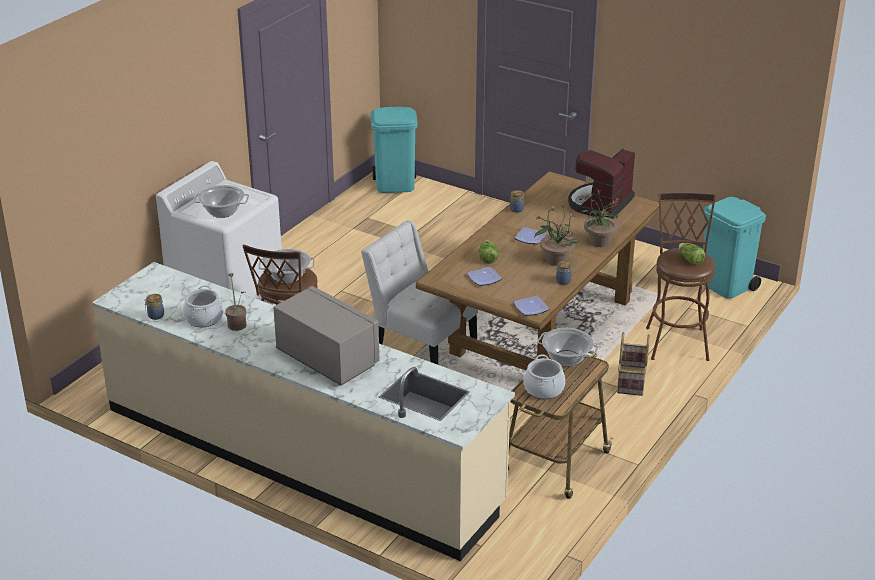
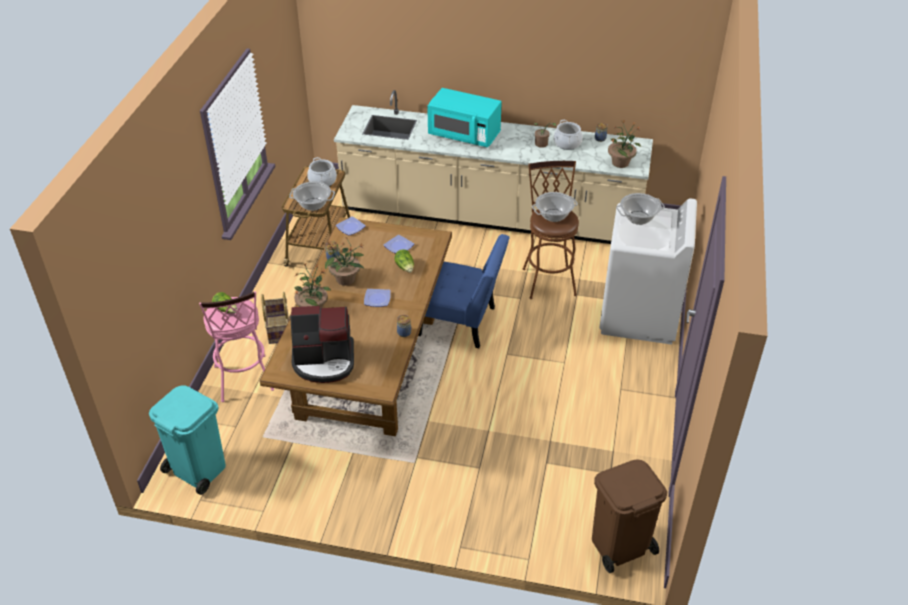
camera: 160 degrees right, 10 degrees up
grey microwave [273,286,379,386] -> turquoise microwave [427,88,502,147]
white chair [361,221,478,365] -> blue chair [418,234,510,348]
turquoise trash can [370,106,418,193] -> brown trash can [592,459,667,573]
coffee machine [568,149,635,219] -> coffee machine turned 75 degrees clockwise [290,306,354,383]
brown stool [646,193,716,361] -> pink stool [199,291,274,402]
none -> potted plant [608,121,641,168]

